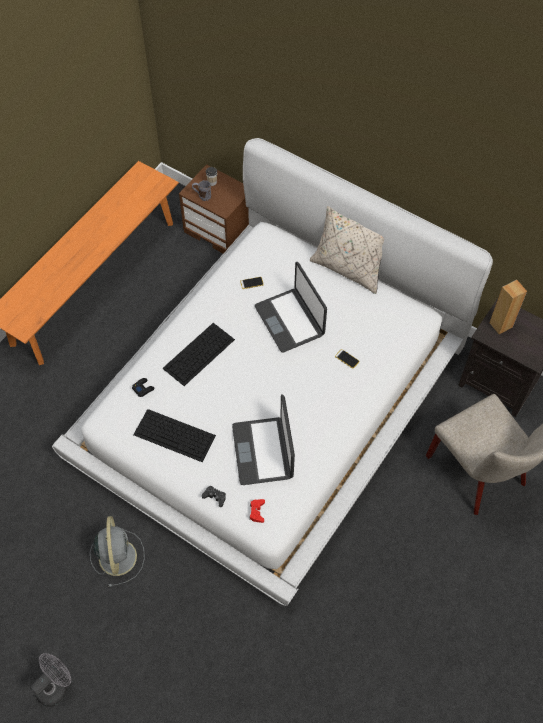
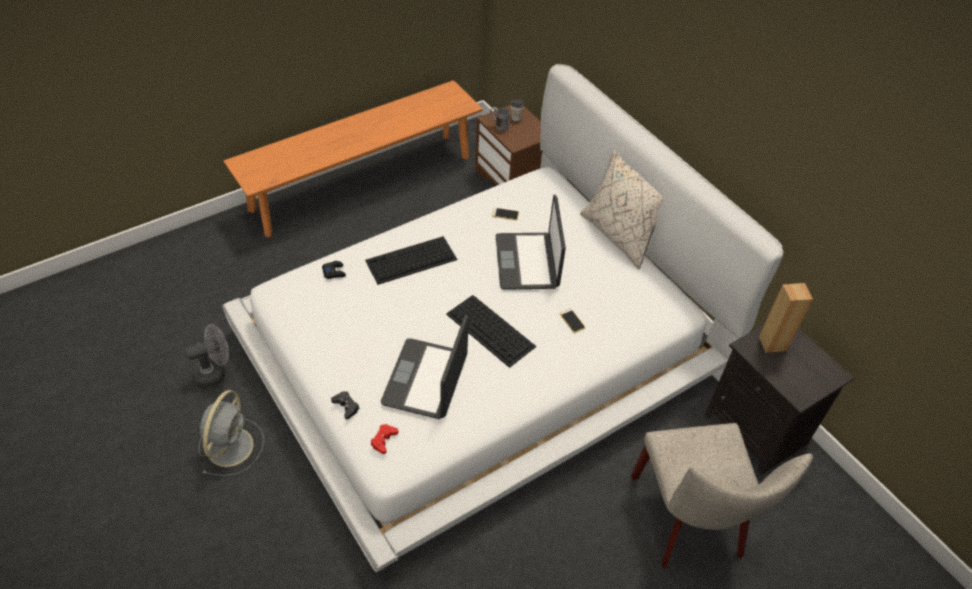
camera: 20 degrees right, 10 degrees down
grey fan [30,653,71,707] -> grey fan moved to [185,324,229,388]
keyboard [133,409,216,462] -> keyboard moved to [446,295,536,368]

